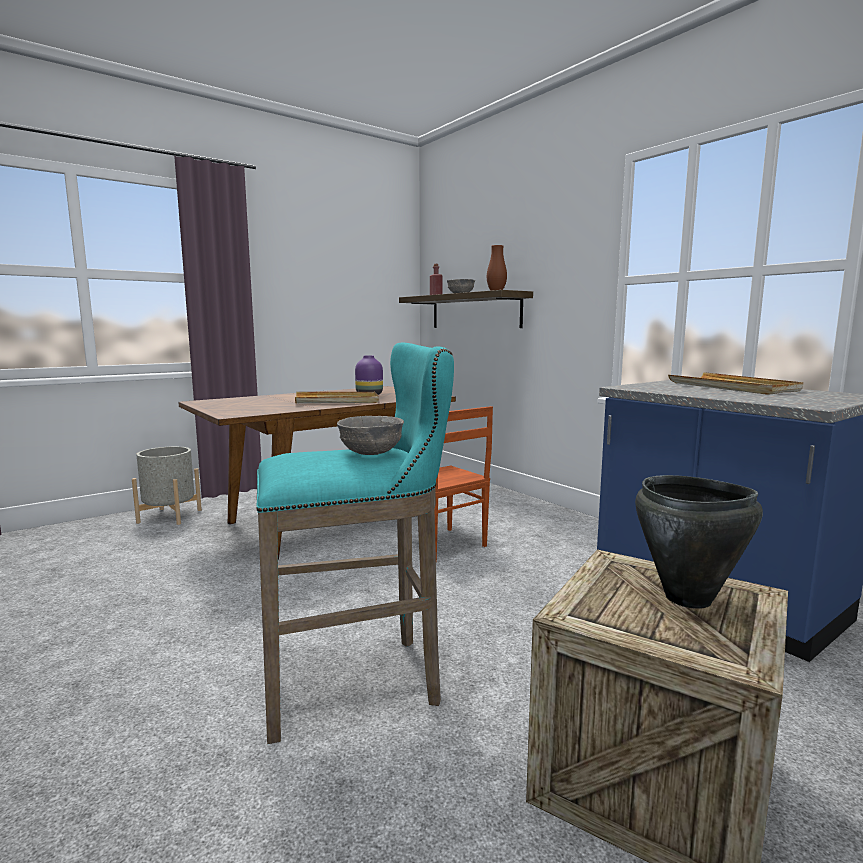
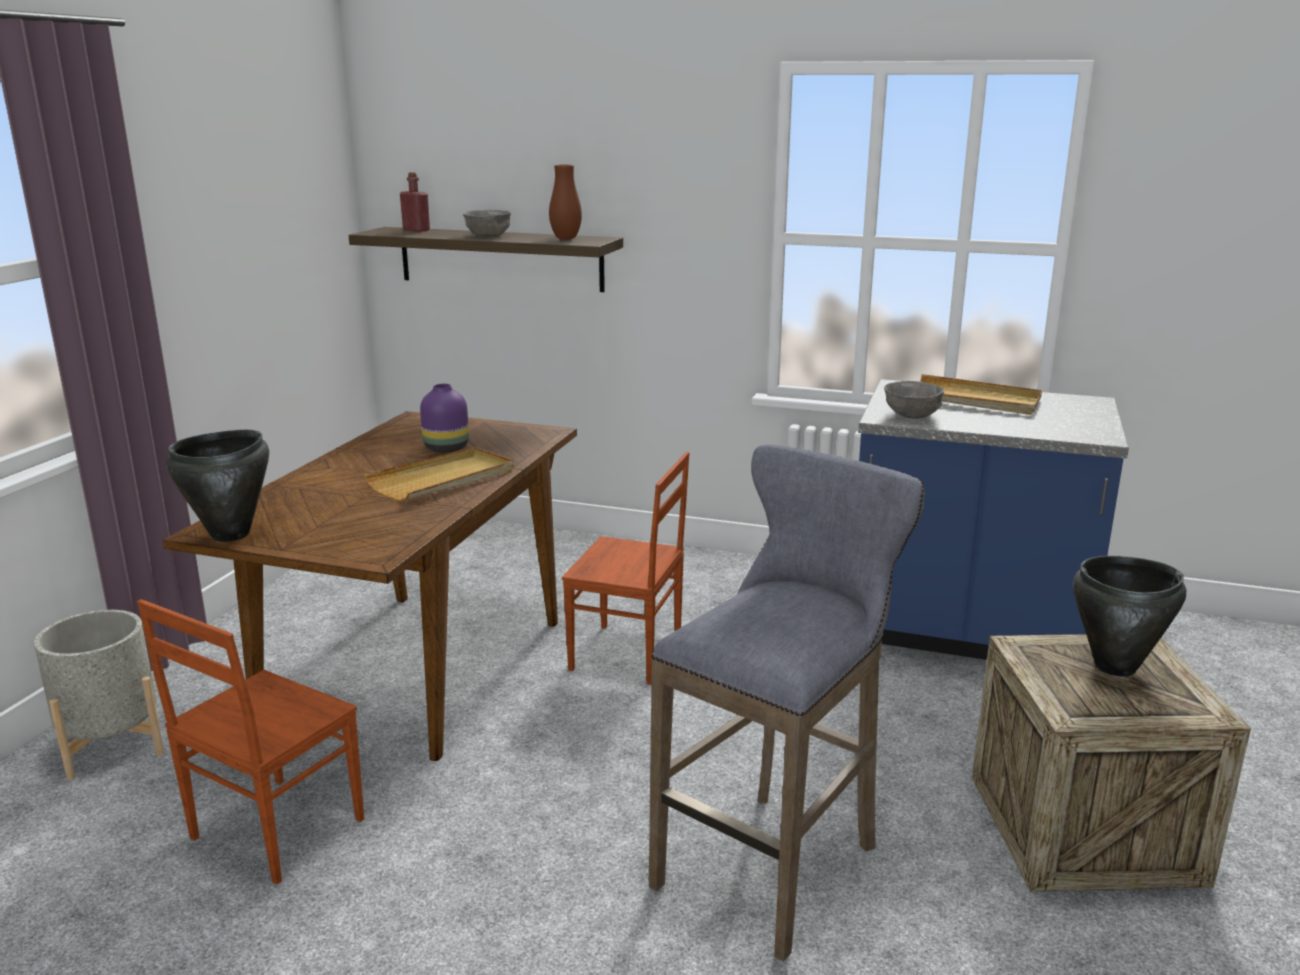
camera: 35 degrees left, 10 degrees up
turquoise stool [257,343,454,744] -> grey stool [649,445,925,962]
grey bowl [337,416,404,455] -> grey bowl moved to [884,381,944,419]
none -> brown chair [137,599,364,885]
none -> black cooking pot [166,430,269,542]

